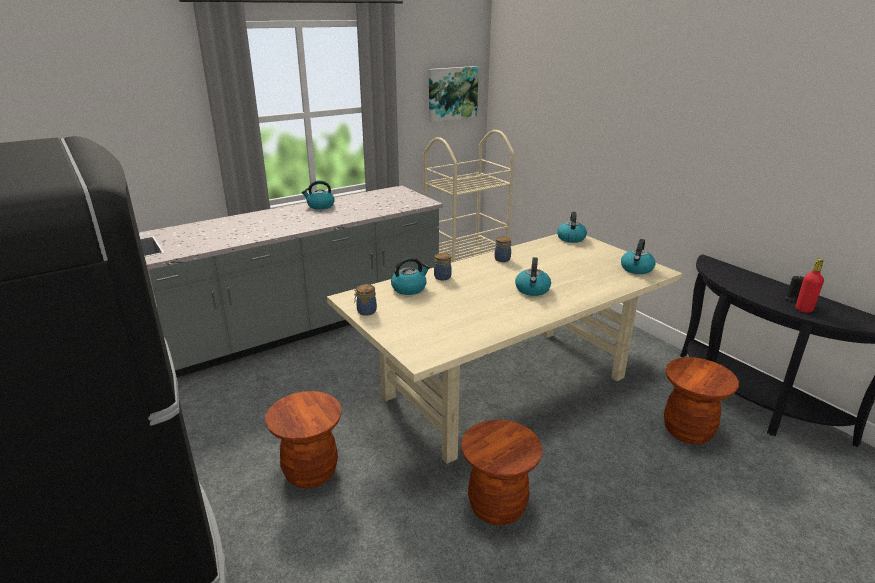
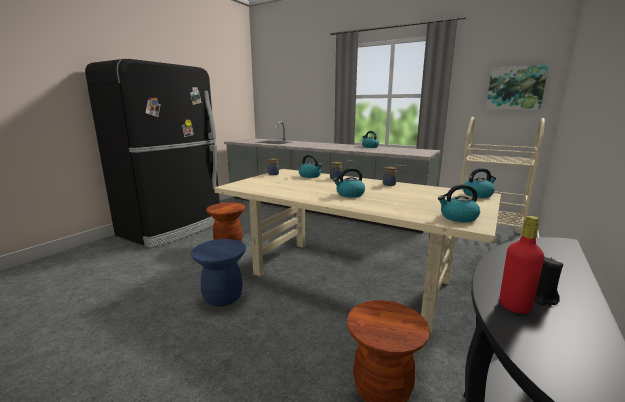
camera: 65 degrees right, 10 degrees down
brown stool [462,420,543,525] -> blue stool [191,239,246,307]

